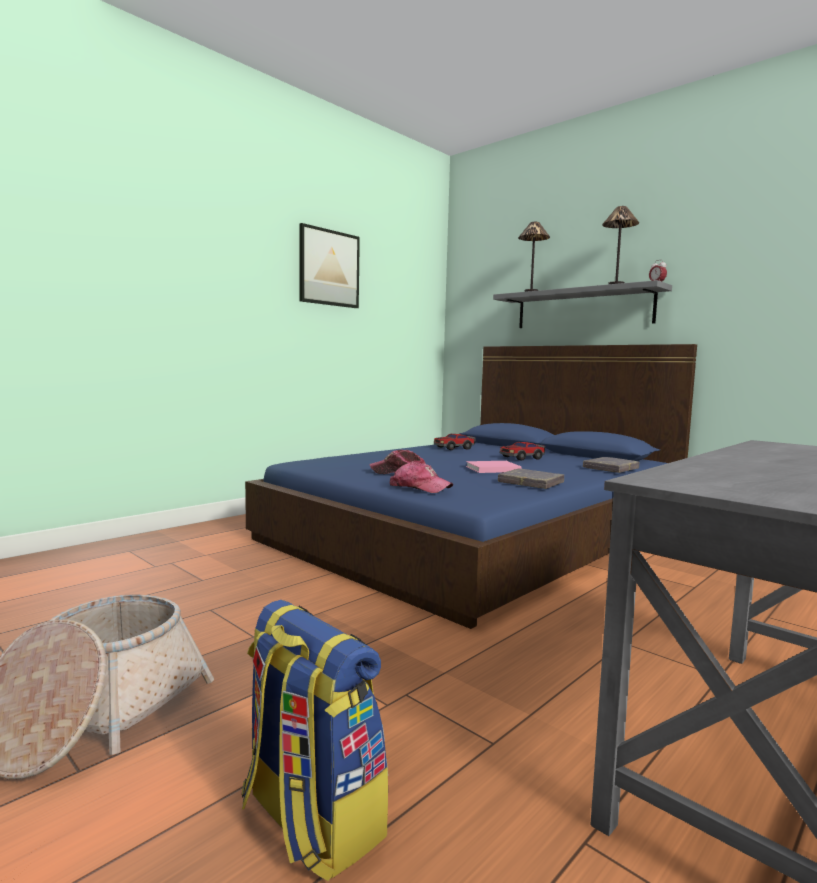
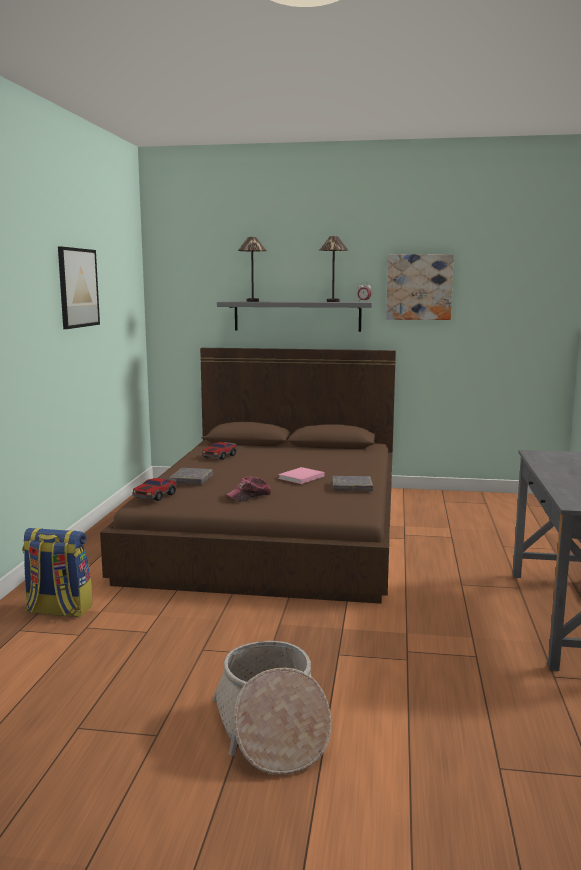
camera: 35 degrees left, 5 degrees up
backpack [241,600,388,881] -> backpack moved to [22,528,92,617]
blue bed [245,344,697,629] -> brown bed [100,348,396,604]
cap [390,461,453,493] -> none
toy car [500,442,545,461] -> toy car moved to [132,477,177,501]
grey book [583,457,640,473] -> grey book moved to [169,468,213,485]
none -> picture [386,254,454,320]

